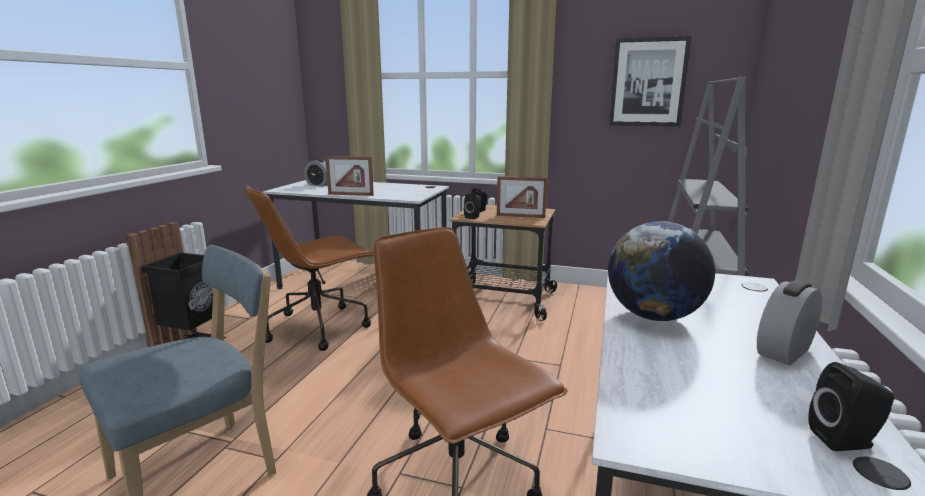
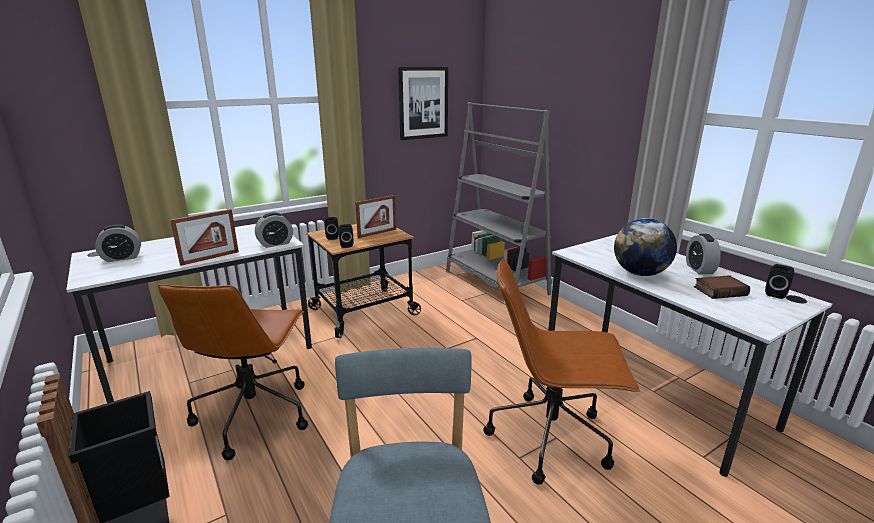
camera: 50 degrees left, 5 degrees up
none -> alarm clock [255,212,293,248]
none -> book [694,275,750,299]

